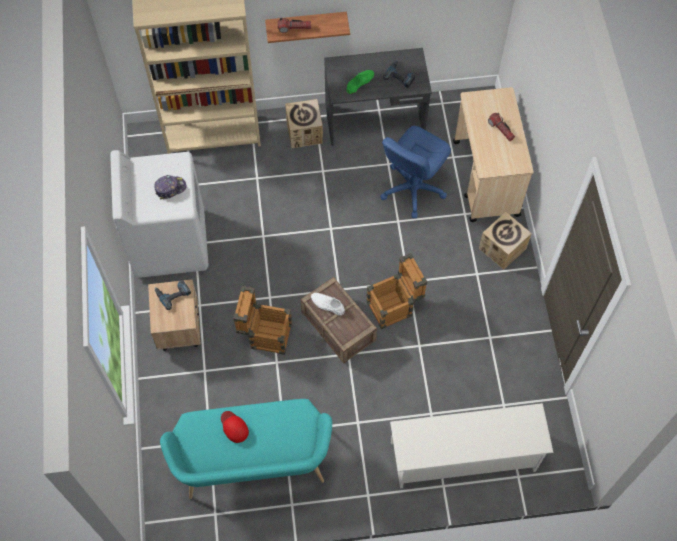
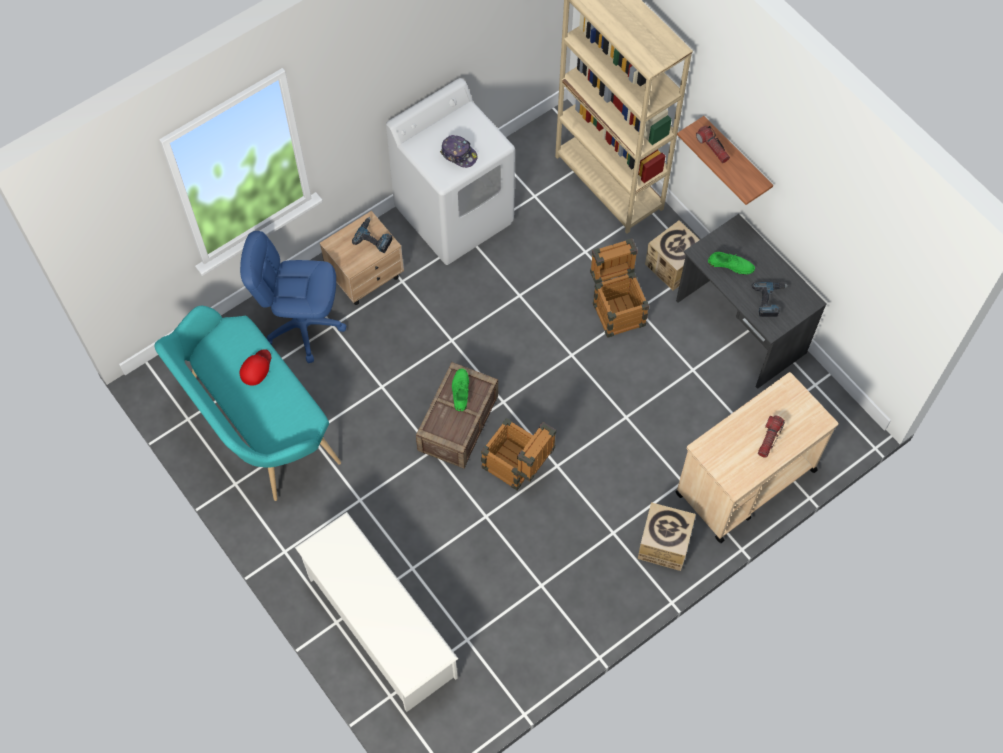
camera: 60 degrees right, 0 degrees up
crate [233,286,292,355] -> crate moved to [590,238,649,338]
white shoe [311,293,345,316] -> green shoe [452,368,469,411]
blue office chair [380,126,451,218] -> blue office chair moved to [240,231,347,363]

